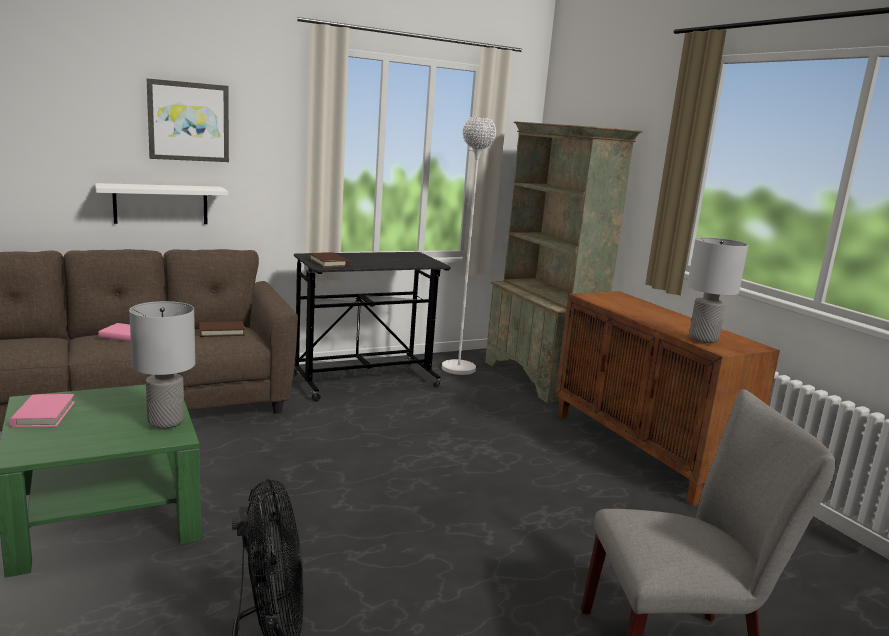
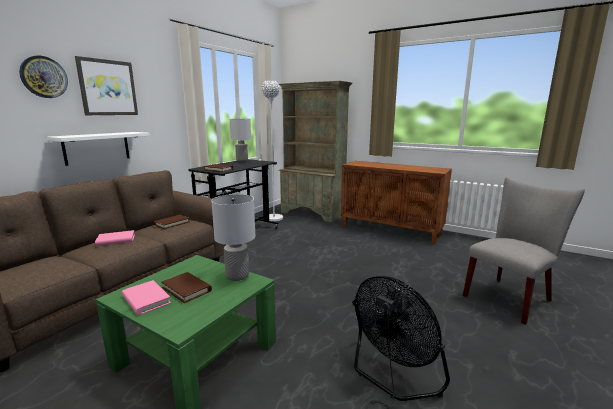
camera: 30 degrees left, 0 degrees up
grey table lamp [687,237,748,343] -> grey table lamp moved to [230,118,251,162]
none -> wall clock [19,55,68,98]
none -> brown book [161,272,212,303]

